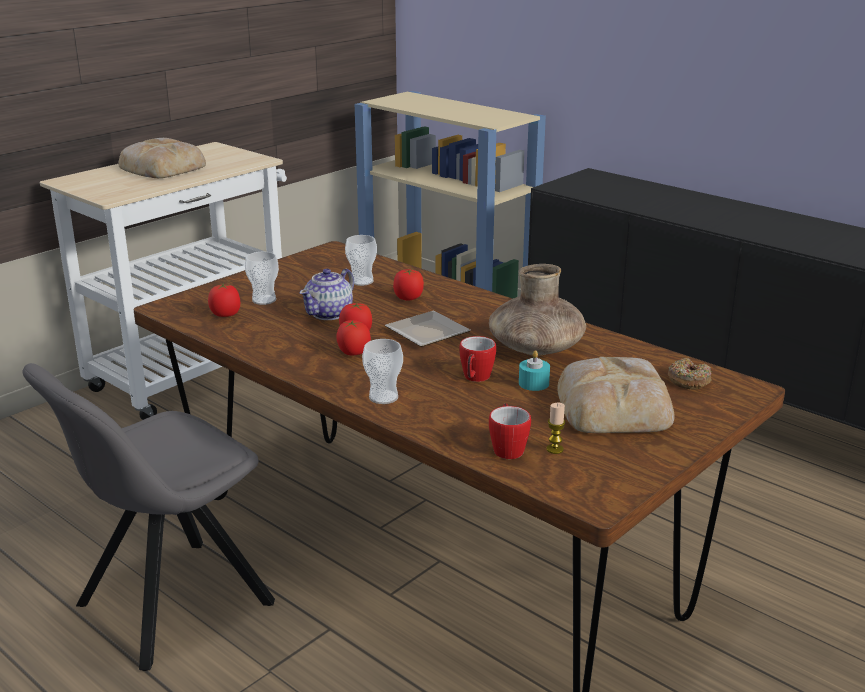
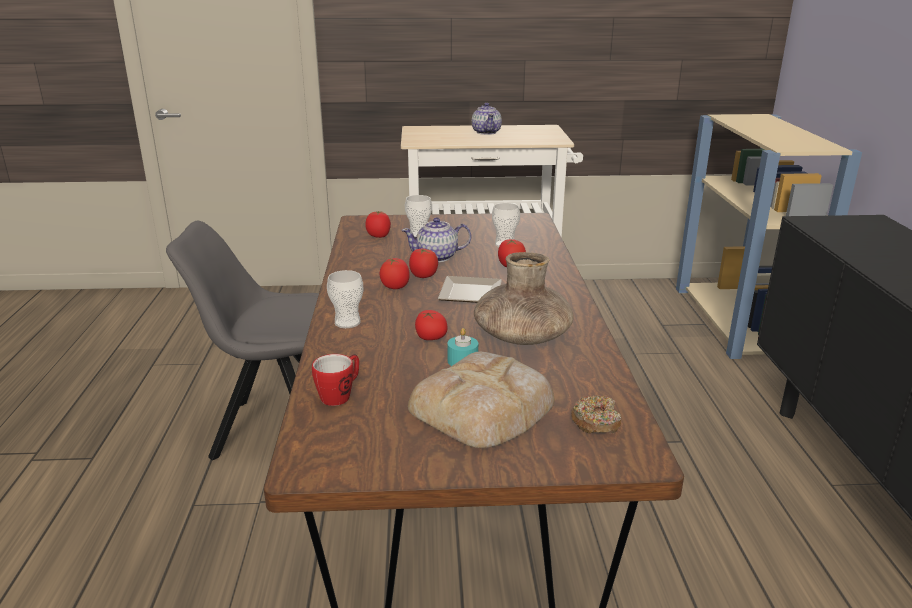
camera: 45 degrees right, 0 degrees up
bread [118,138,206,178] -> teapot [472,103,502,135]
mug [459,336,496,382] -> tomato [415,310,448,340]
candle [546,403,566,454] -> none

